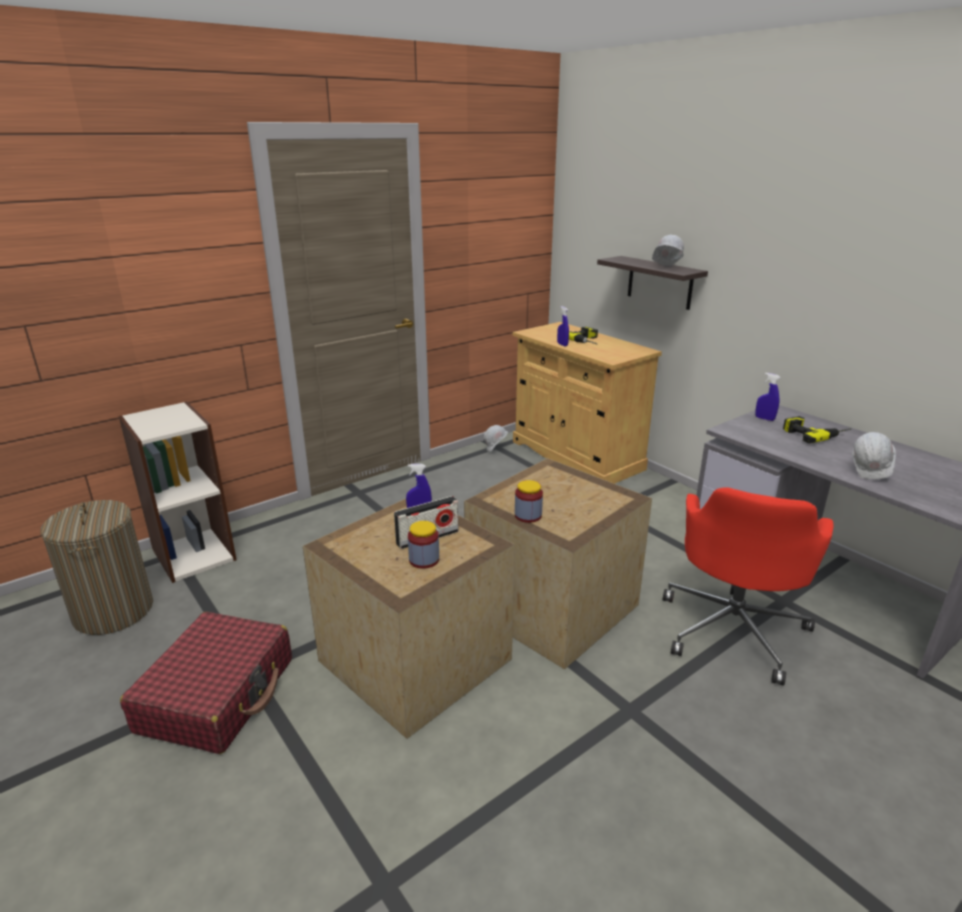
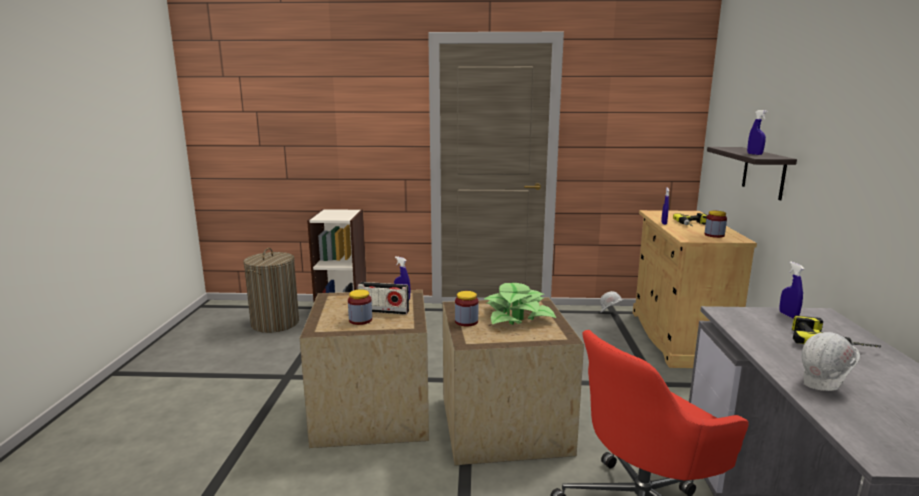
camera: 40 degrees right, 10 degrees down
red suitcase [120,612,292,754] -> none
white hard hat [652,235,684,266] -> blue spray bottle [747,110,768,155]
none -> potted plant [484,283,556,325]
none -> jar [705,211,727,238]

